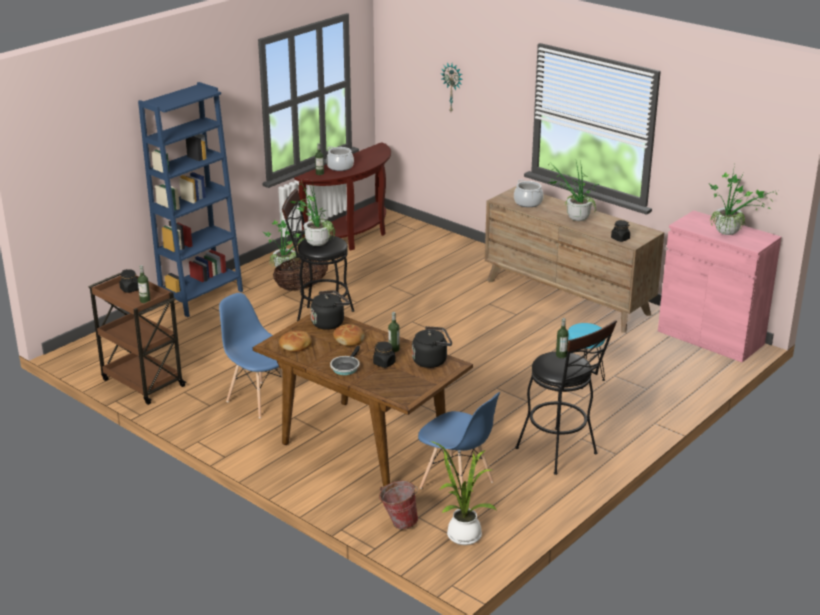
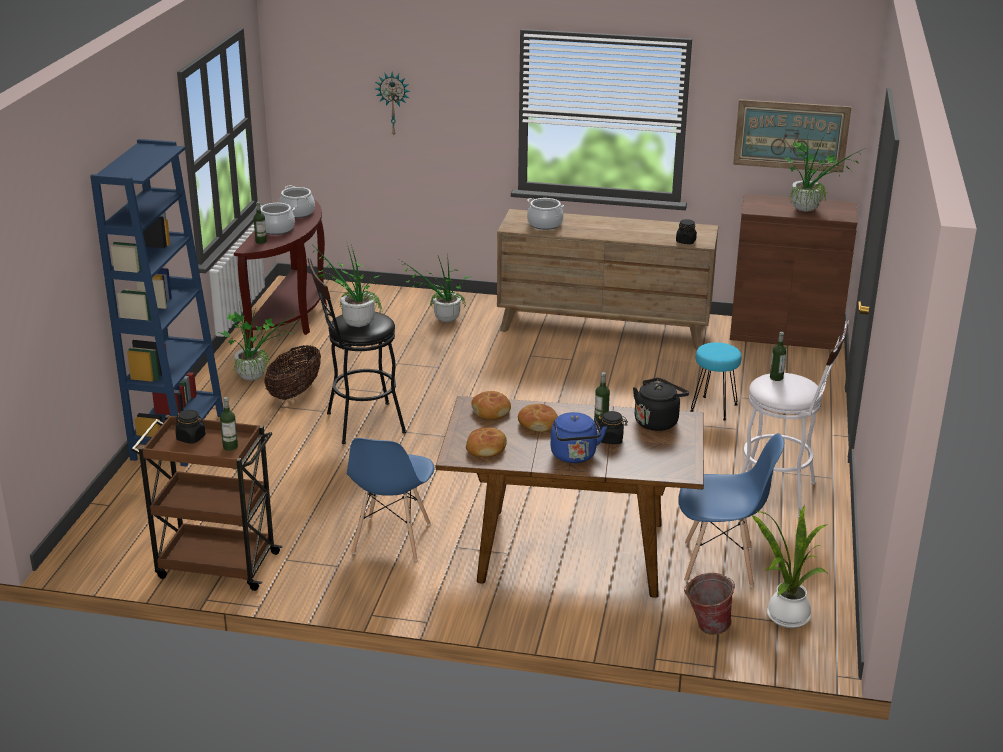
camera: 30 degrees left, 0 degrees up
blue chair [219,293,282,418] -> blue chair turned 90 degrees counterclockwise [347,438,435,561]
black kettle [310,290,350,330] -> bread [471,391,511,420]
frying pan [330,346,360,375] -> blue kettle [551,412,607,463]
black stool [515,320,617,475] -> white stool [741,319,849,518]
potted plant [548,160,599,221] -> potted plant moved to [400,254,471,322]
pink cabinet [658,210,781,362] -> brown cabinet [730,194,857,350]
none -> cooking pot [279,185,315,218]
none -> picture [733,99,852,173]

